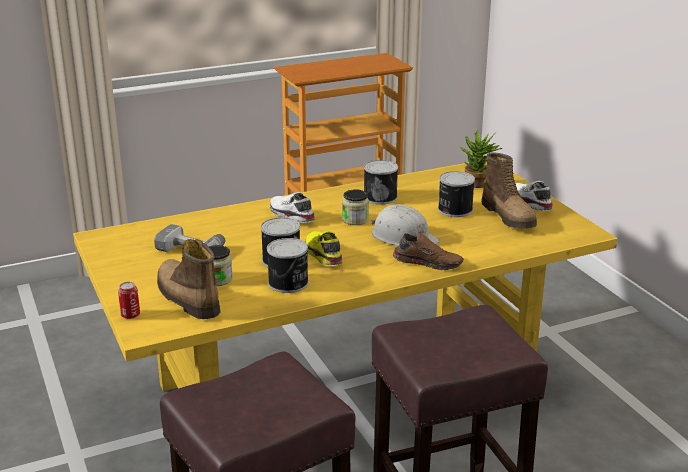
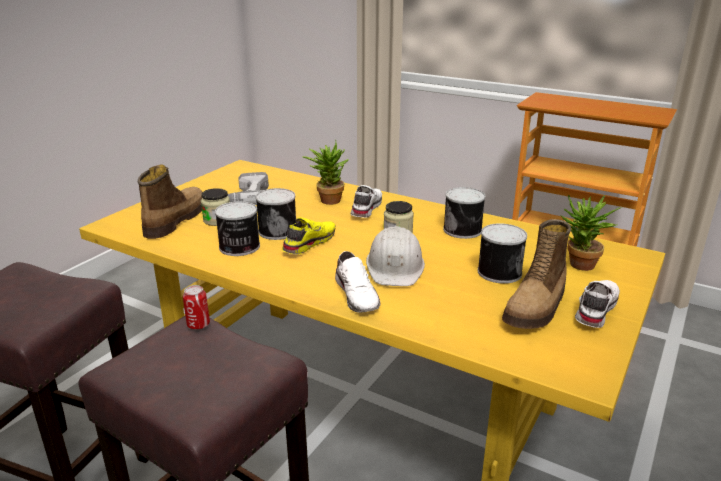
camera: 55 degrees right, 0 degrees up
can [118,282,140,319] -> can moved to [183,285,210,330]
brown shoe [393,233,464,270] -> white shoe [335,251,380,313]
none -> potted plant [303,141,349,205]

